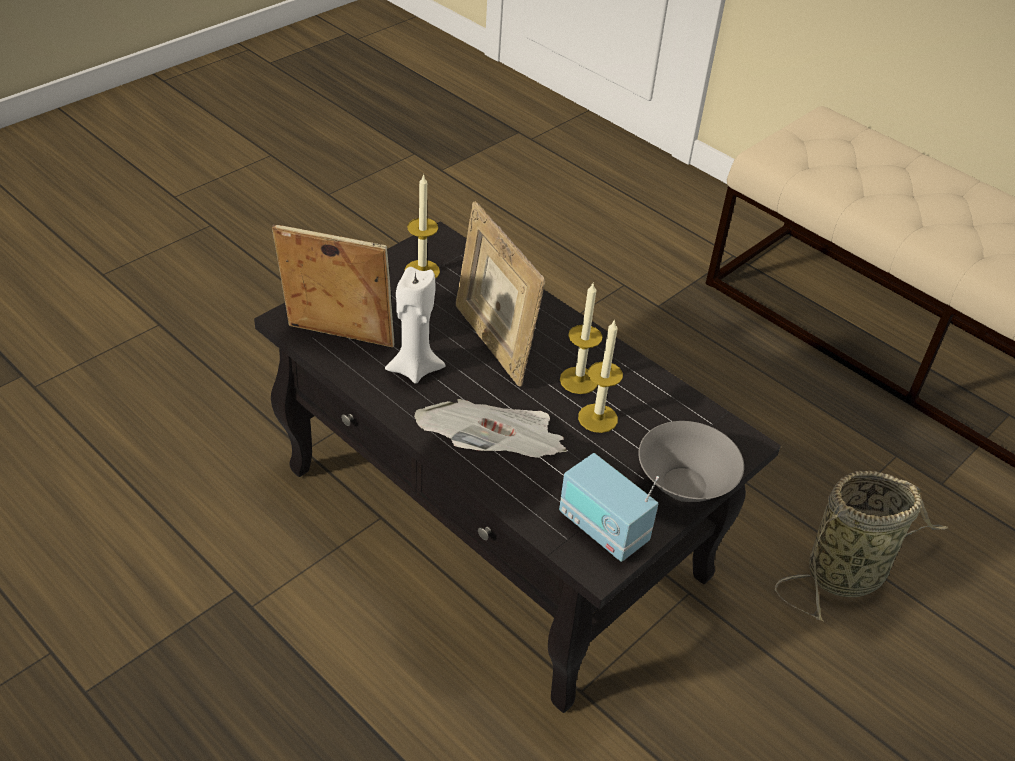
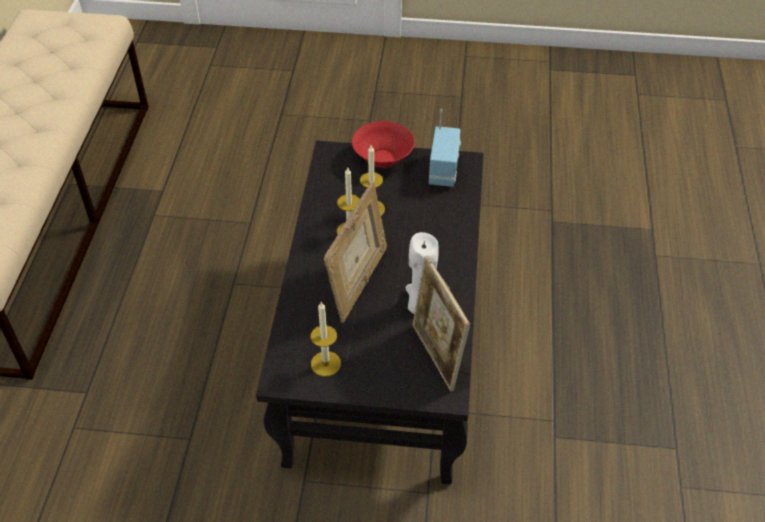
camera: 125 degrees left, 5 degrees up
newspaper [414,399,567,458] -> none
grey bowl [638,421,744,502] -> red bowl [352,121,415,168]
basket [774,471,949,622] -> none

